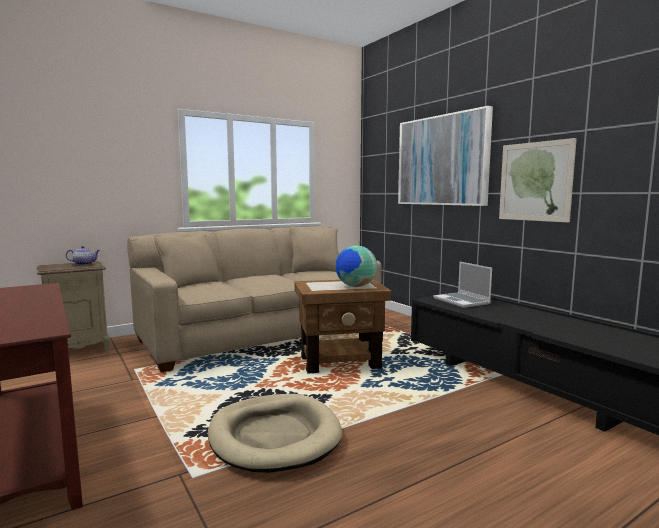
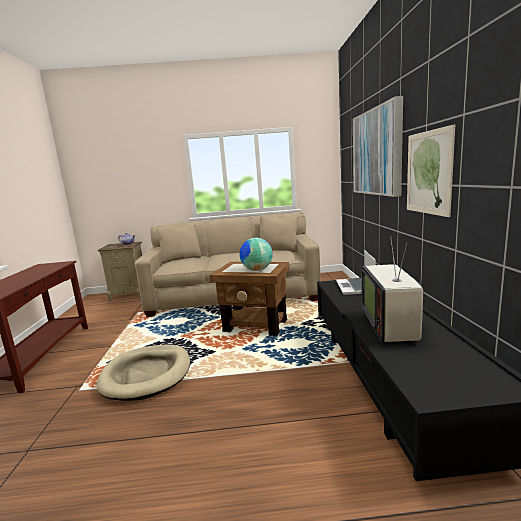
camera: 30 degrees right, 5 degrees up
none -> television [362,236,423,344]

